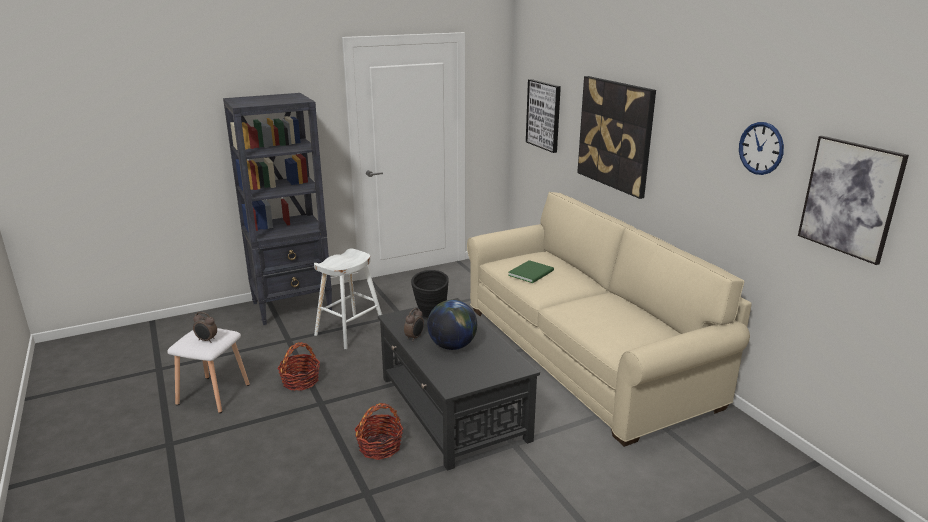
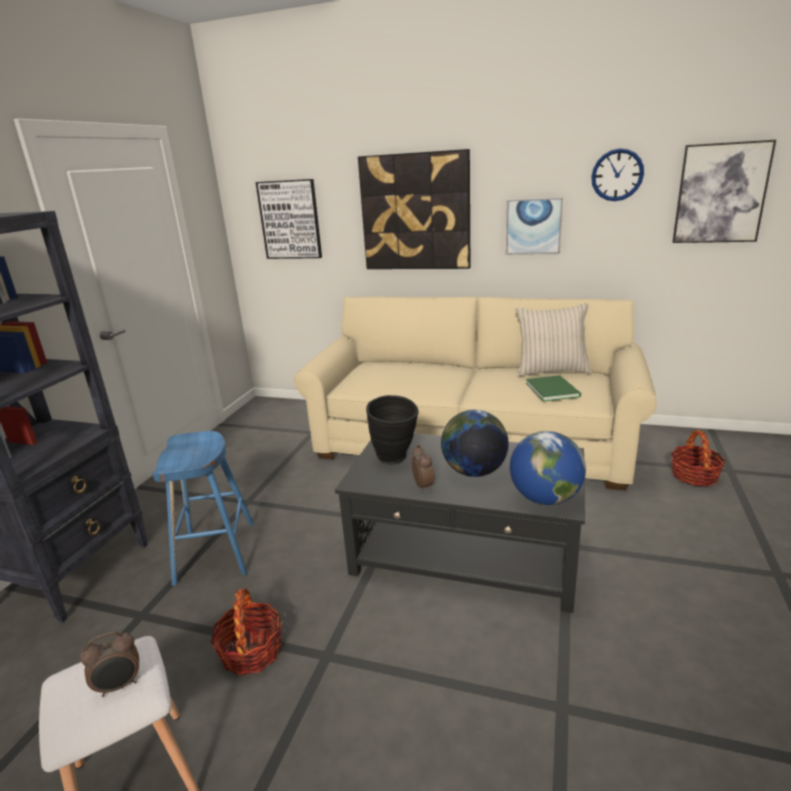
camera: 45 degrees left, 0 degrees up
white stool [314,248,382,350] -> blue stool [152,431,254,586]
basket [355,403,403,460] -> basket moved to [671,430,726,486]
green book [508,260,554,283] -> green book moved to [526,375,581,401]
none -> picture [506,197,563,255]
none -> globe [510,431,586,505]
none -> beige pillow [515,303,592,377]

